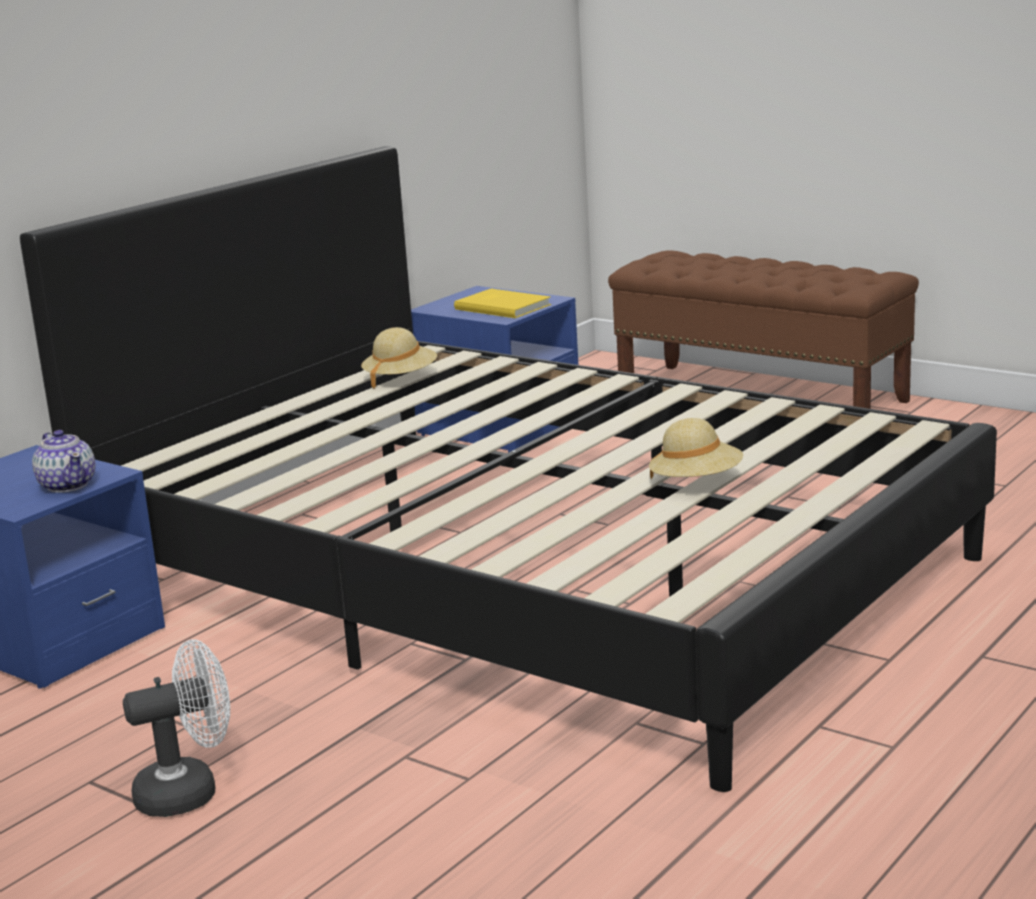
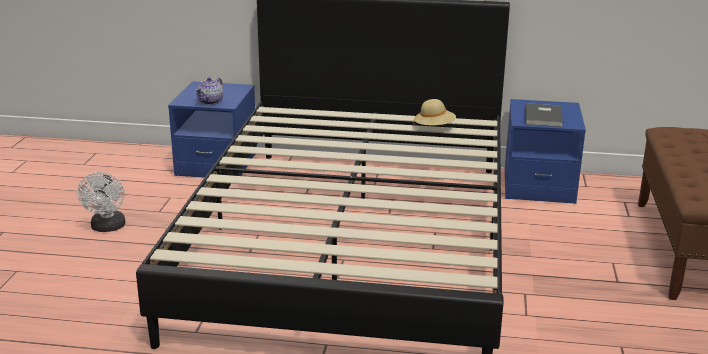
camera: 60 degrees right, 5 degrees up
white fan [123,640,230,817] -> white fan turned 45 degrees clockwise [78,172,125,232]
yellow book [454,289,551,318] -> grey book [525,103,563,127]
beige hat [649,418,743,479] -> none

